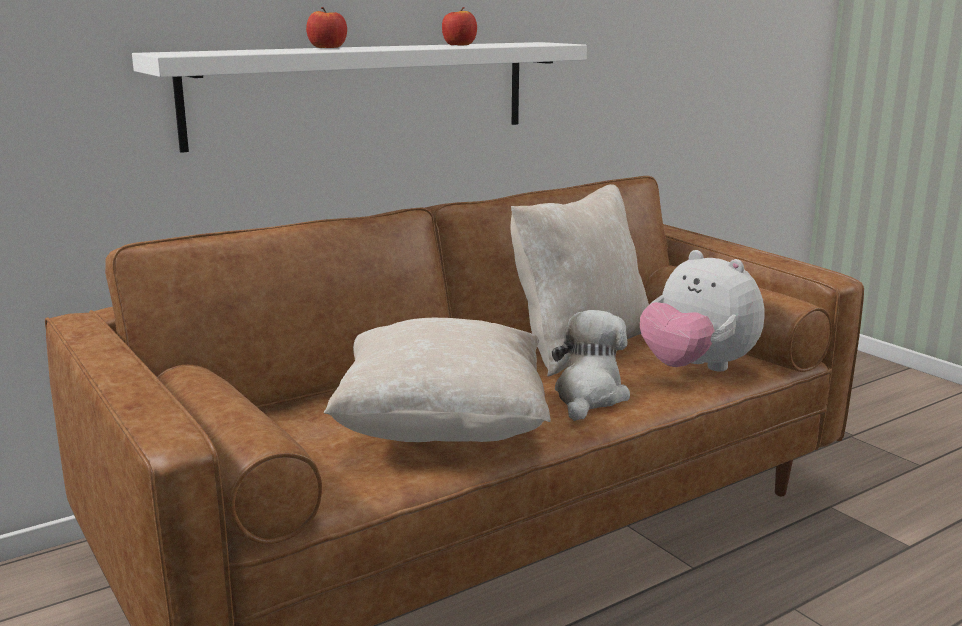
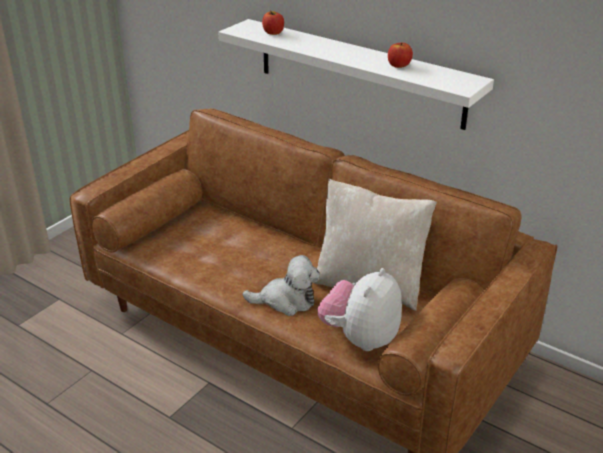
camera: 70 degrees right, 15 degrees up
apple [306,7,347,48] -> apple moved to [262,10,284,35]
beige pillow [324,318,551,442] -> none

